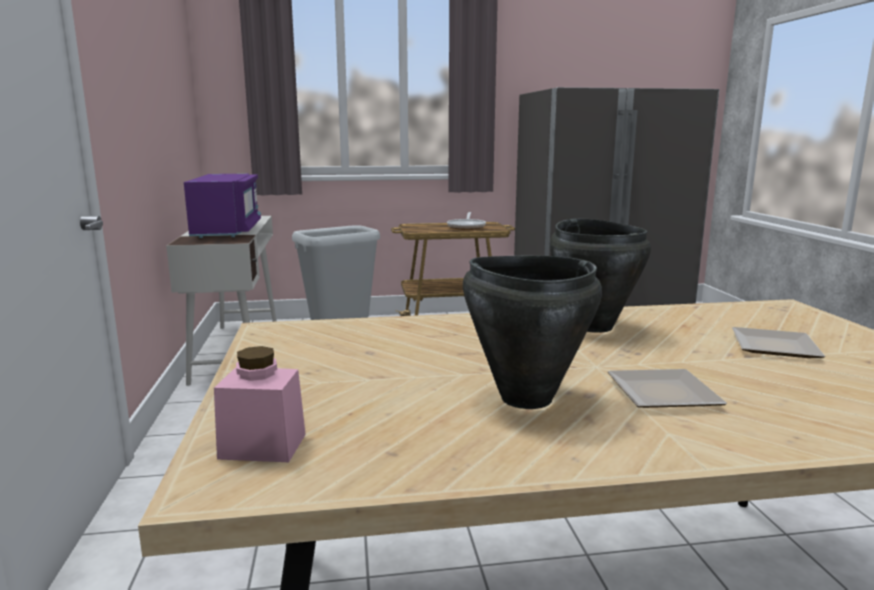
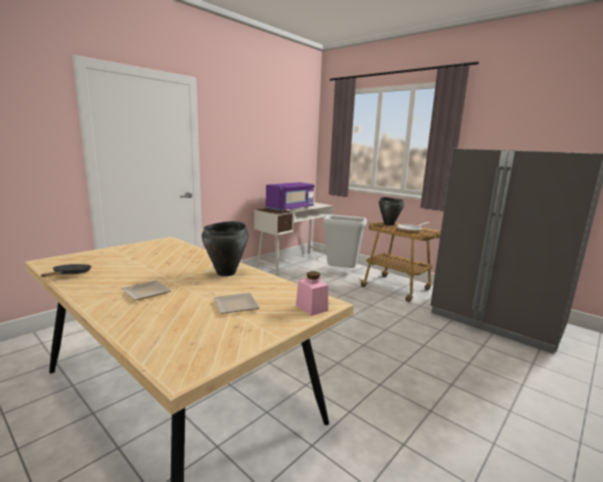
camera: 50 degrees right, 0 degrees up
pink jar [214,346,306,462] -> pink jar moved to [296,271,328,316]
black cooking pot [463,256,602,409] -> black cooking pot moved to [379,197,404,225]
none -> black frying pan [41,264,91,277]

